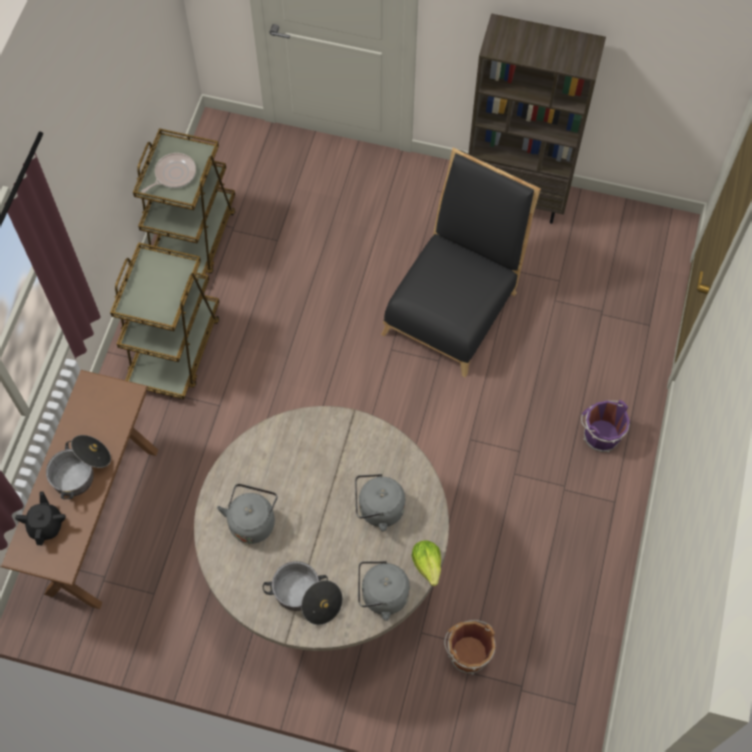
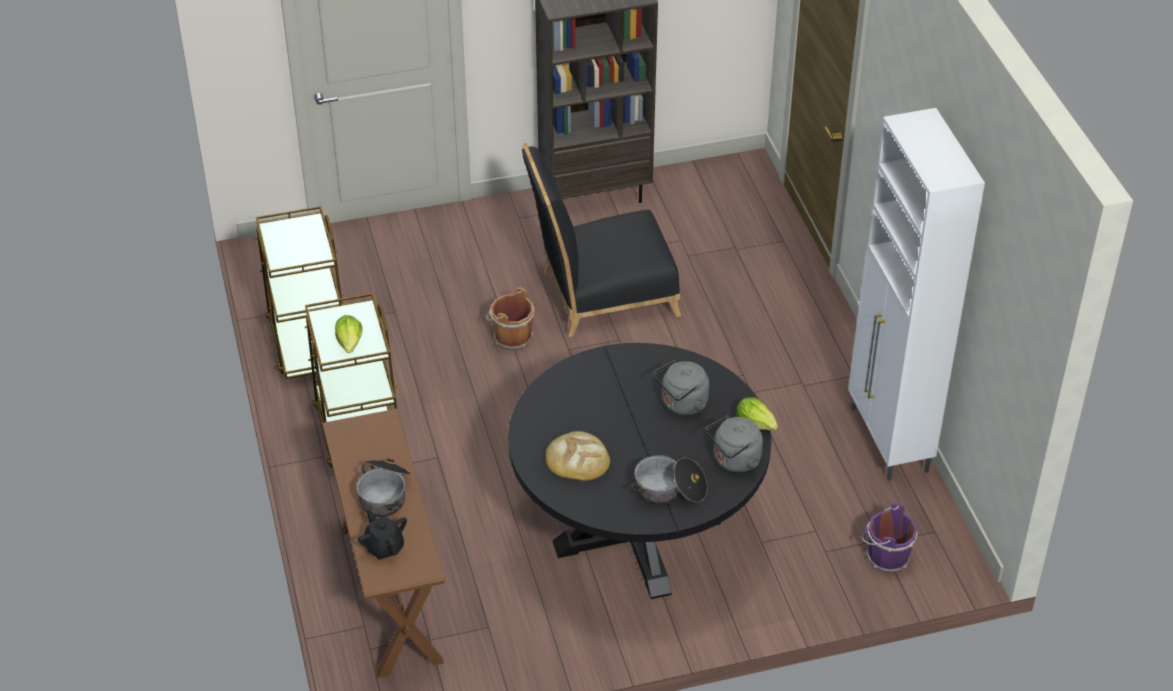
camera: 30 degrees left, 20 degrees down
frying pan [141,153,196,193] -> none
beige dining table [194,406,449,651] -> black dining table [508,343,771,599]
grey kettle [217,484,278,544] -> bread [546,431,610,481]
black chair [381,148,541,377] -> black chair turned 105 degrees counterclockwise [522,143,681,337]
brown bucket [444,620,495,675] -> brown bucket moved to [486,287,534,350]
purple bucket [581,400,630,452] -> purple bucket moved to [861,503,918,573]
none -> lettuce [335,315,363,353]
none -> white cabinet [848,108,985,481]

